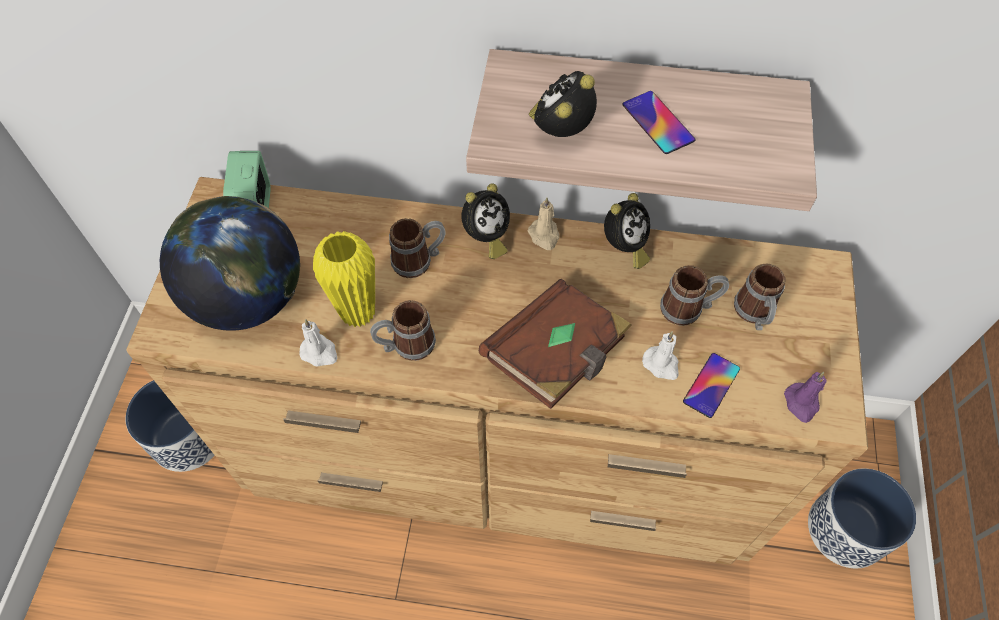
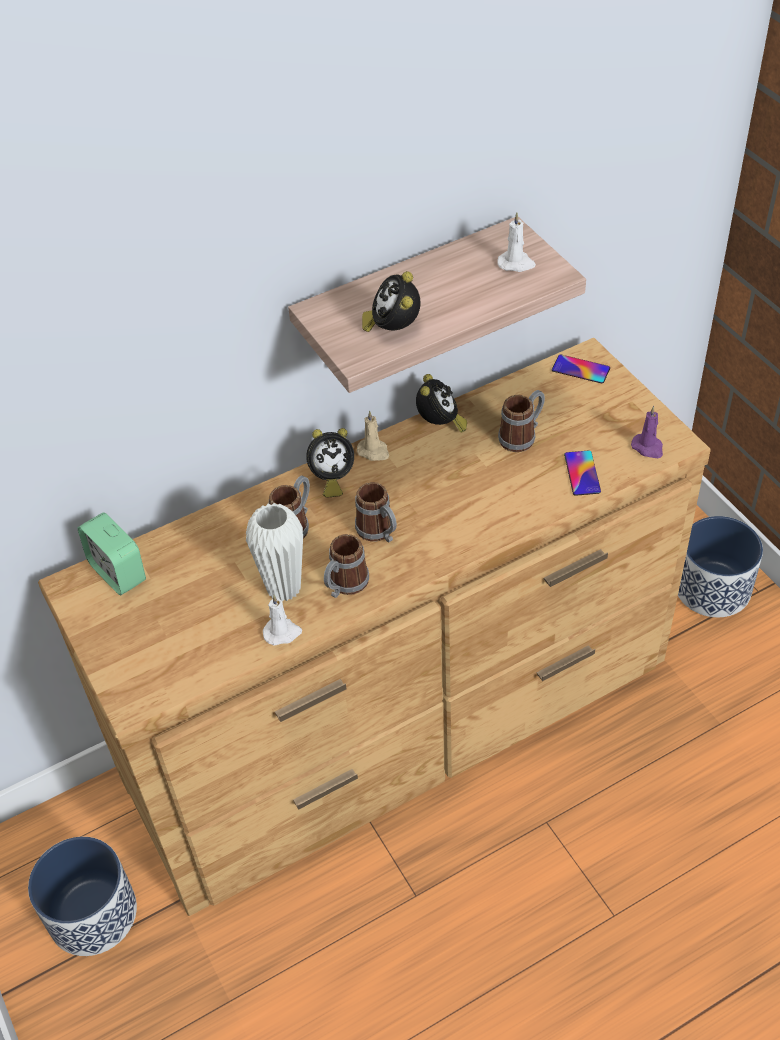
camera: 35 degrees left, 10 degrees down
globe [160,196,300,331] -> none
yellow vase [313,231,375,327] -> white vase [246,503,303,601]
alarm clock [462,183,510,259] -> alarm clock turned 60 degrees clockwise [306,428,354,497]
brown book [479,279,631,409] -> none
phone [623,91,695,154] -> phone moved to [552,354,610,383]
white candle [642,331,679,380] -> white candle moved to [497,212,536,272]
mug [734,264,786,330] -> mug moved to [355,482,397,542]

